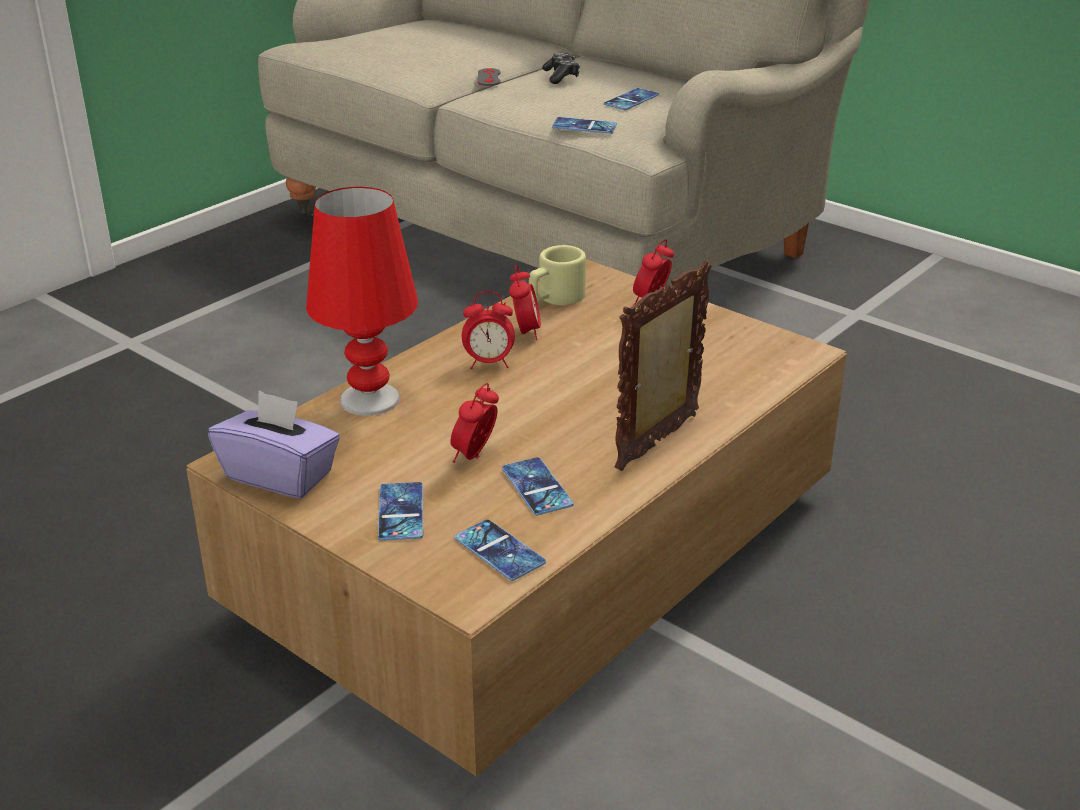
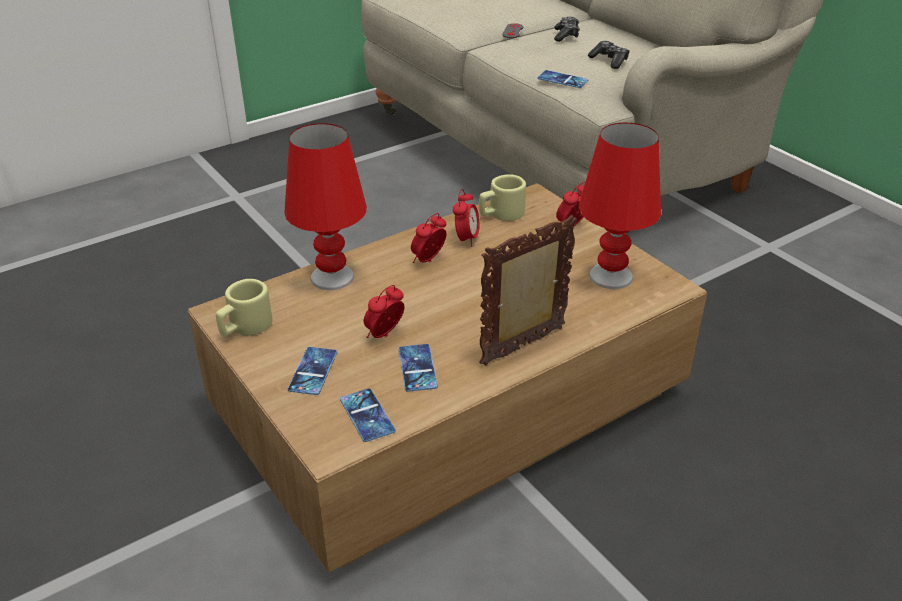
camera: 15 degrees right, 5 degrees up
purple tissue box [208,390,340,498] -> beige mug [216,279,273,336]
alarm clock [462,291,515,369] -> alarm clock turned 120 degrees clockwise [411,213,446,263]
phone [604,88,659,110] -> game controller [588,41,630,69]
none -> red table lamp [579,122,661,289]

